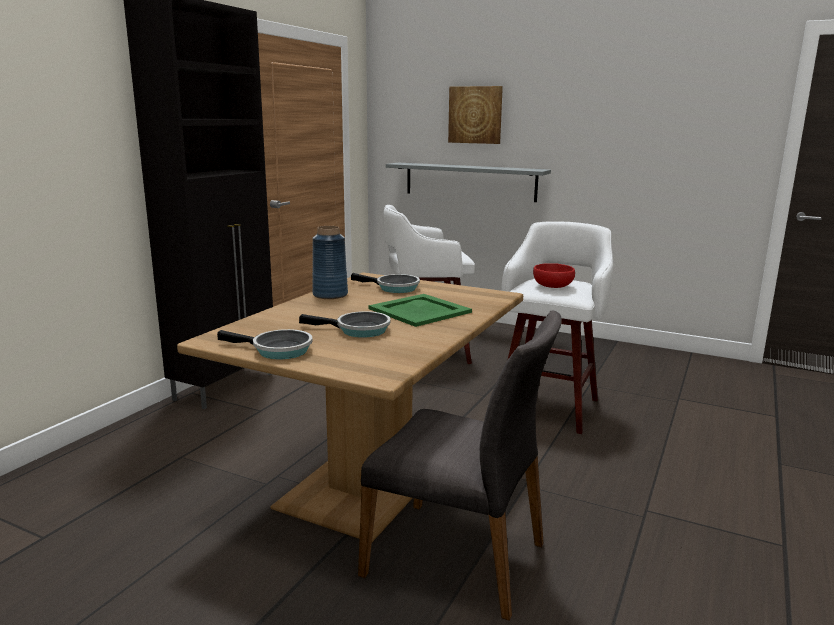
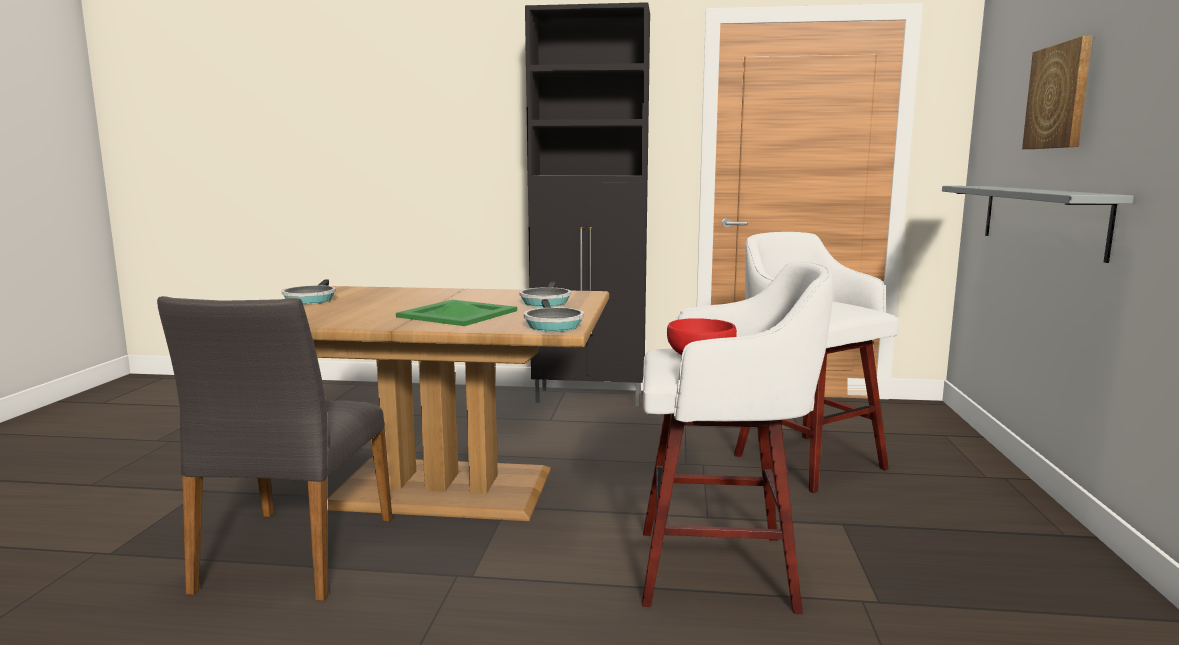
camera: 70 degrees right, 5 degrees down
frying pan [299,311,391,338] -> frying pan moved to [524,299,584,332]
blue vase [312,226,348,299] -> none

